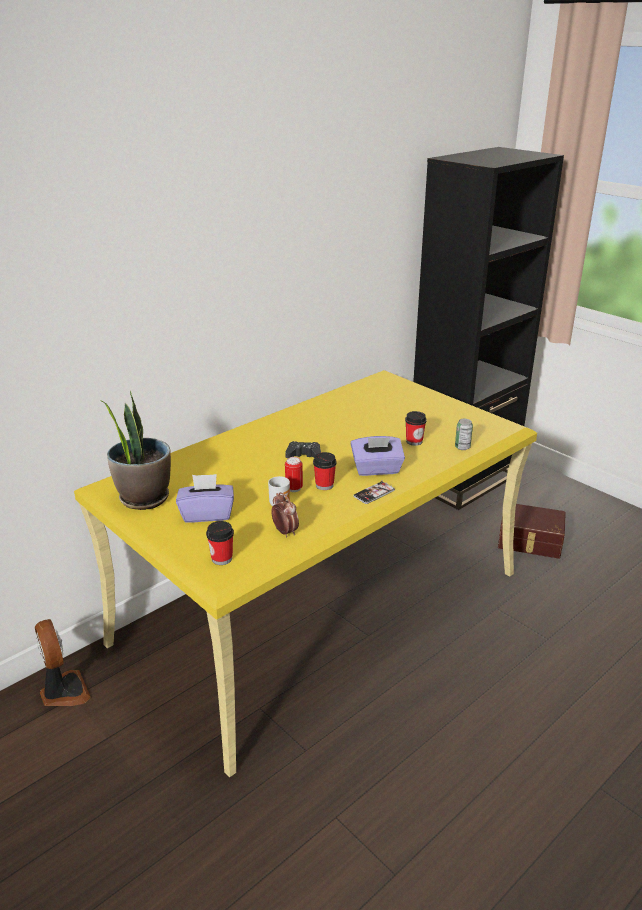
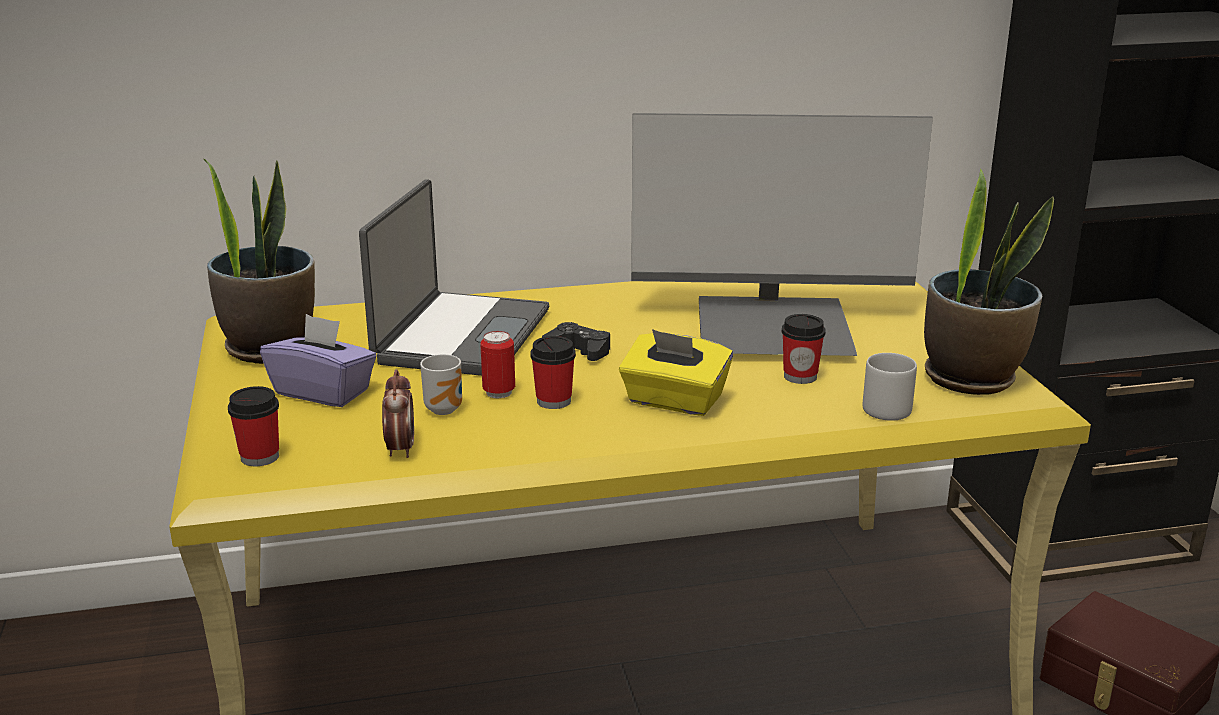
camera: 30 degrees right, 5 degrees down
fan [35,619,91,706] -> none
purple tissue box [351,436,405,476] -> yellow tissue box [619,329,733,416]
phone [353,480,395,504] -> none
can [455,419,473,450] -> grey mug [863,353,917,421]
none -> laptop [359,179,549,376]
none -> monitor [631,113,933,356]
none -> potted plant [924,168,1054,395]

